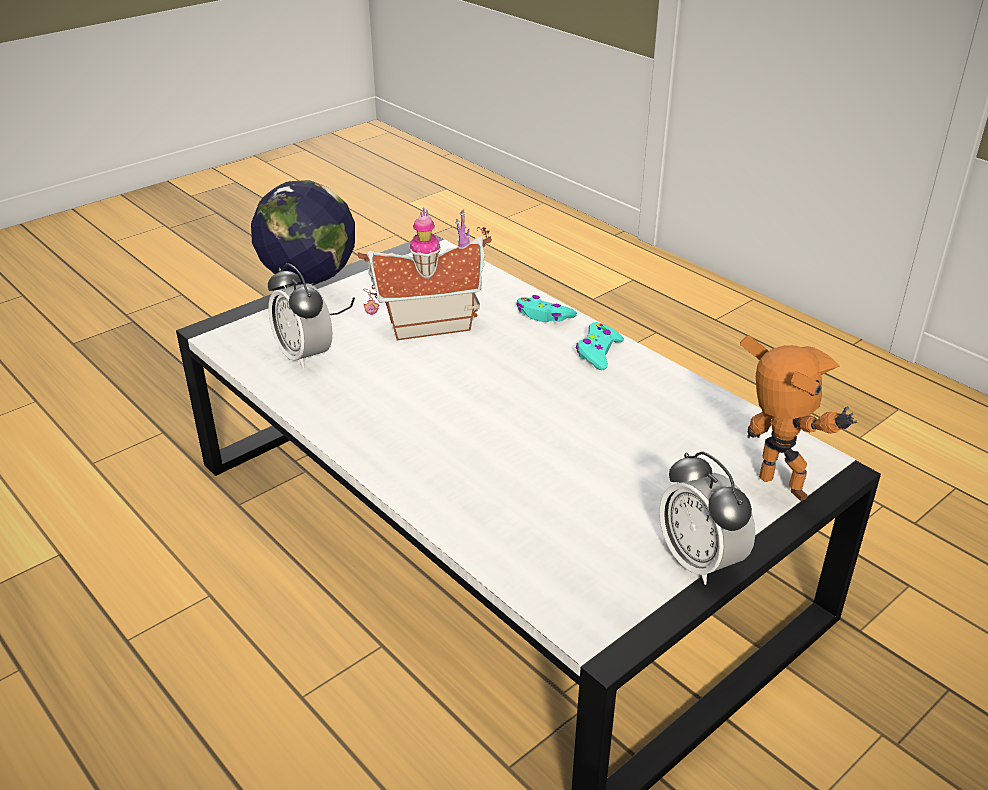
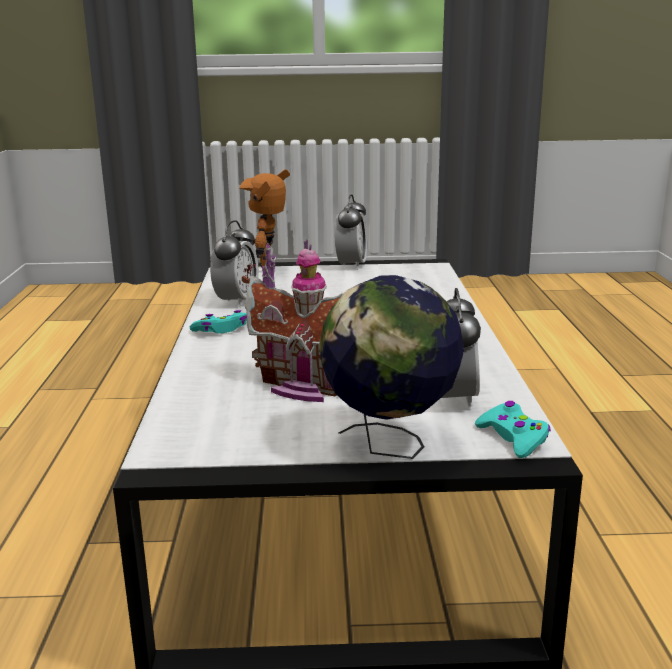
camera: 140 degrees left, 15 degrees down
turquoise game controller [516,295,577,322] -> turquoise game controller moved to [475,401,551,458]
none -> alarm clock [210,220,259,308]

